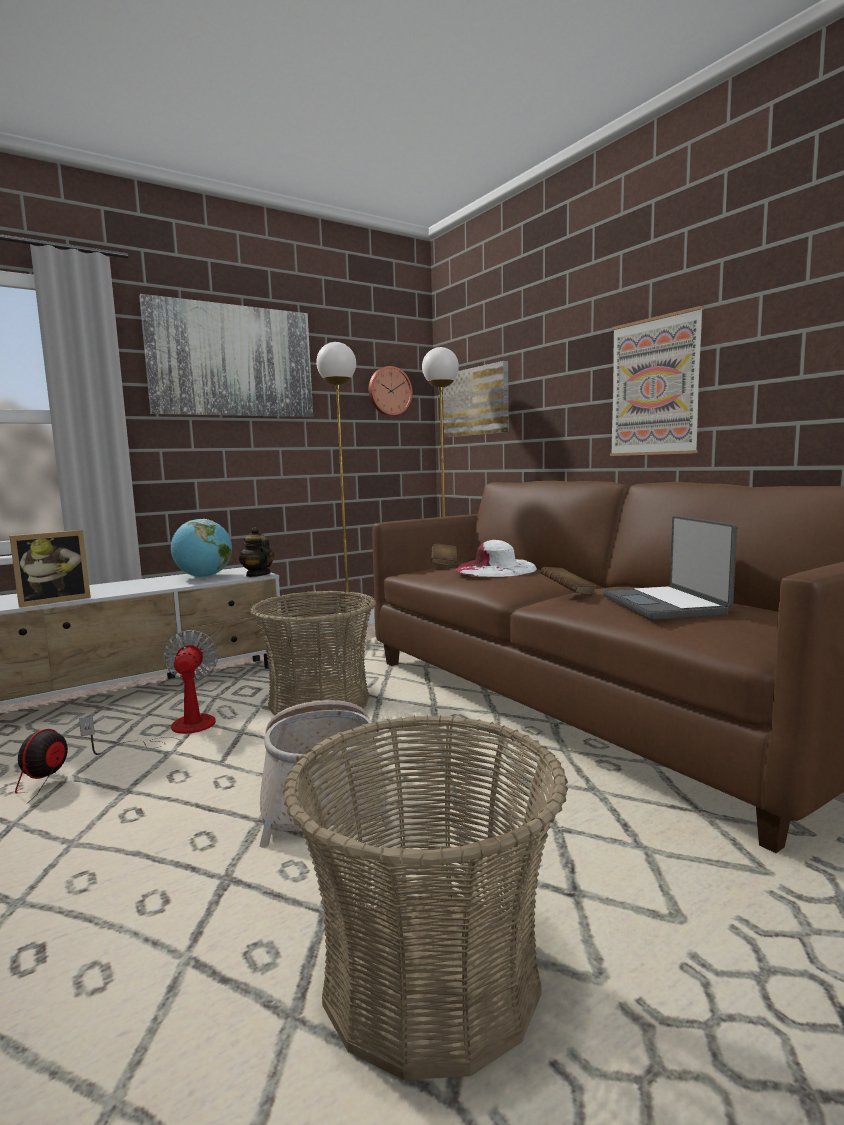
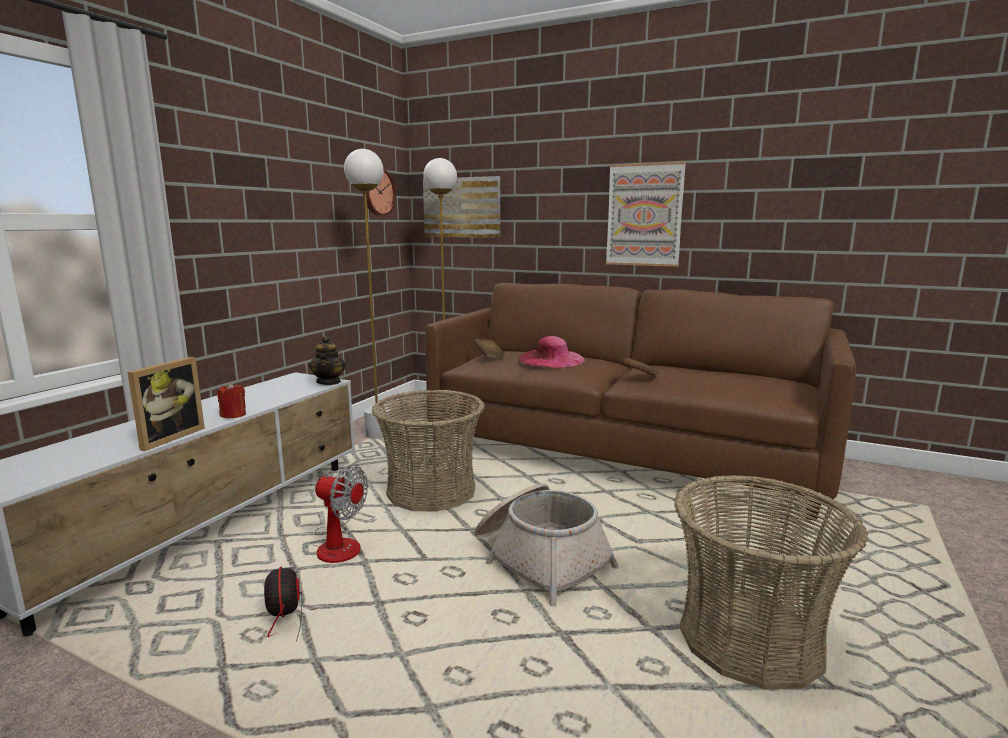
camera: 30 degrees left, 5 degrees up
fan [79,630,219,755] -> fan turned 150 degrees clockwise [314,465,368,563]
picture [139,294,313,417] -> none
globe [171,519,232,578] -> none
teapot [239,527,274,577] -> teapot turned 120 degrees counterclockwise [309,336,346,385]
white hat [455,540,537,577] -> pink hat [519,336,585,368]
laptop [603,516,737,620] -> none
none -> red candle [217,382,246,418]

